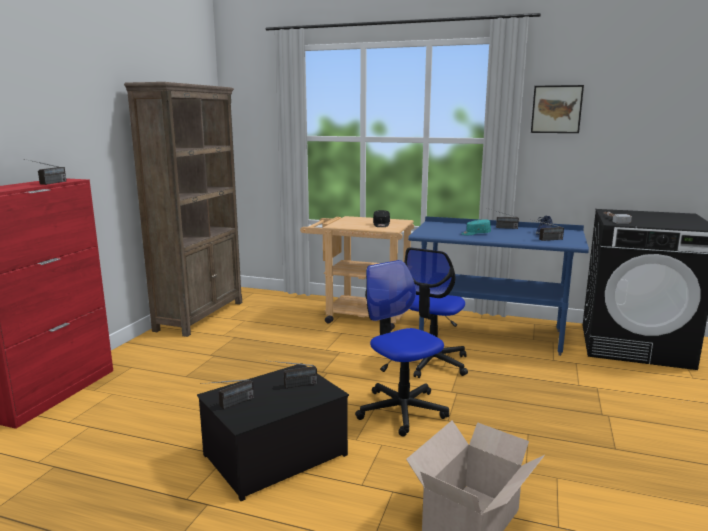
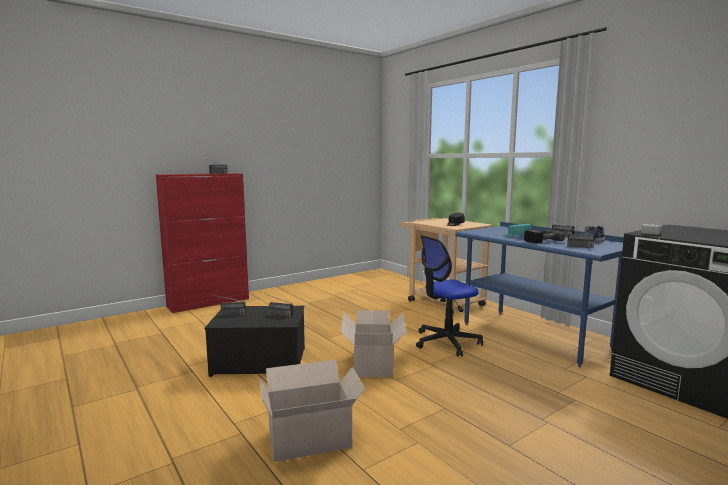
camera: 35 degrees right, 5 degrees down
brown bookcase [124,82,242,337] -> none
office chair [355,260,449,437] -> cardboard box [340,310,407,377]
picture [531,85,584,133] -> none
none -> power drill [524,230,566,243]

